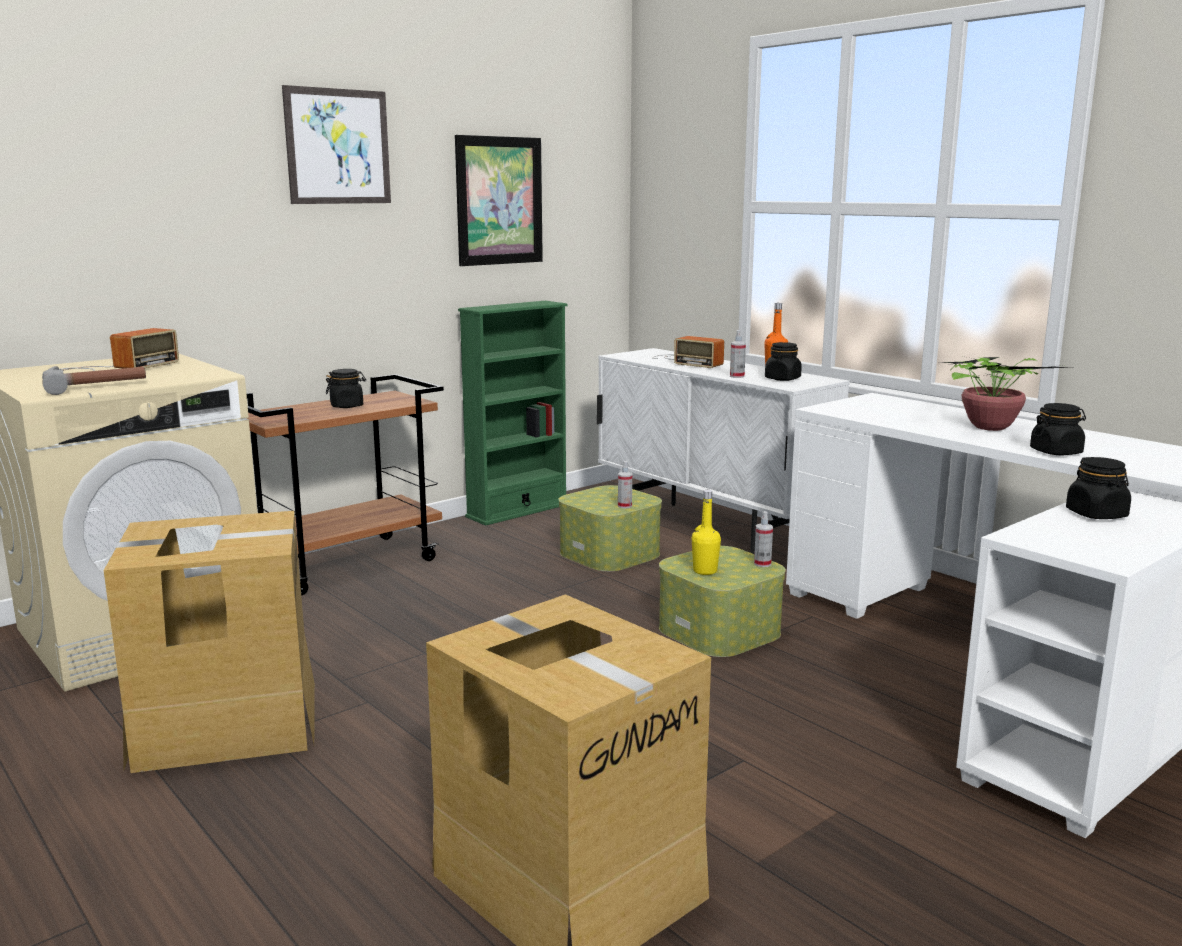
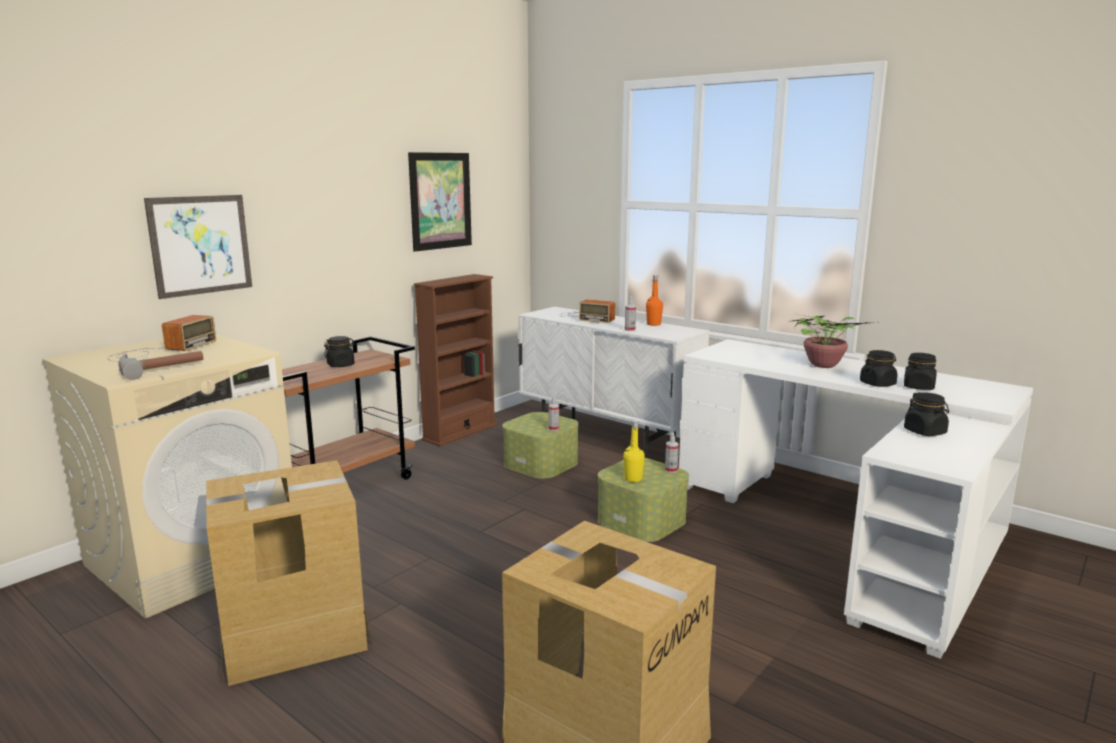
camera: 10 degrees left, 0 degrees up
picture [282,85,391,204] -> picture moved to [144,195,252,299]
green bookcase [458,301,568,526] -> brown bookcase [414,274,497,446]
black jar [765,342,802,381] -> black jar moved to [904,353,937,390]

